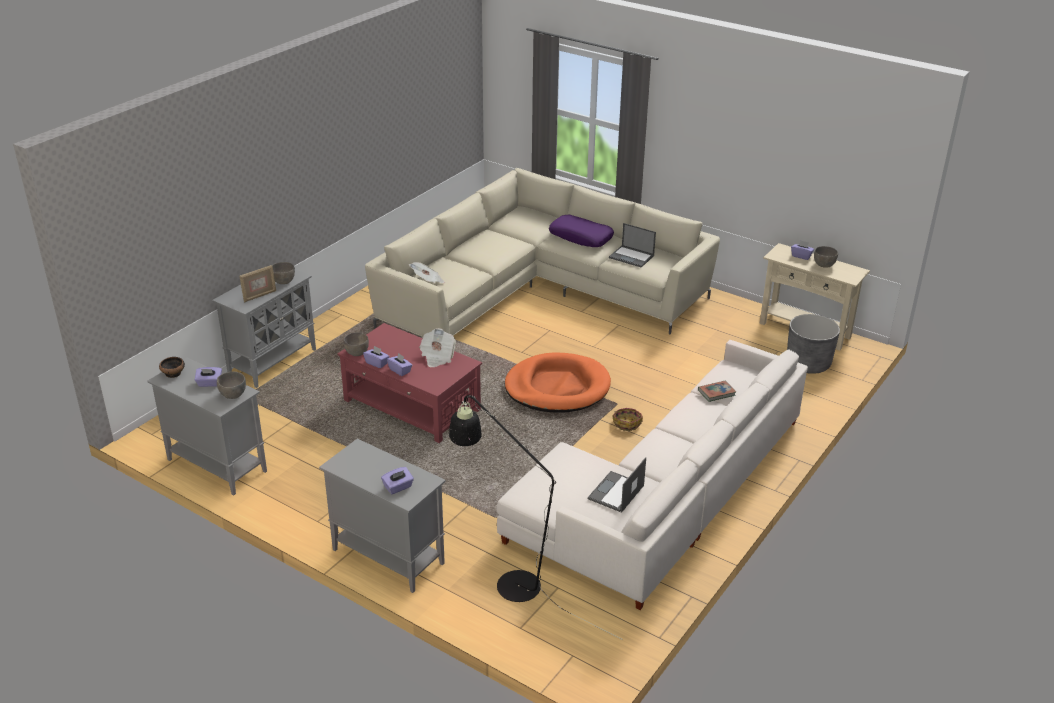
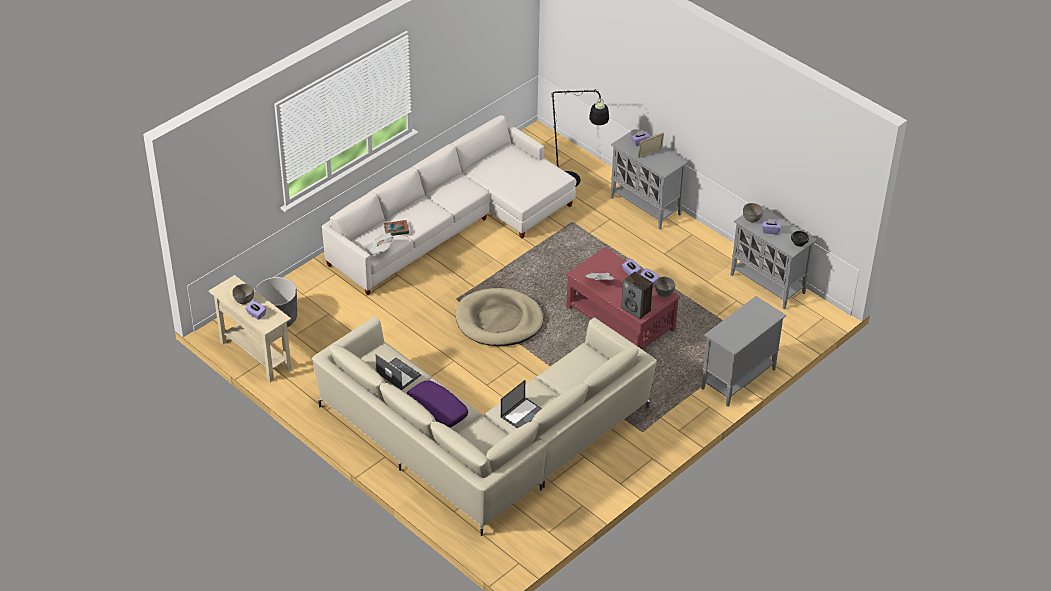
camera: 170 degrees left, 10 degrees up
picture frame [239,265,277,302] -> picture frame moved to [638,132,664,158]
grey bowl [272,262,295,284] -> none
newspaper [409,262,445,283] -> newspaper moved to [365,233,394,256]
orange dog bed [505,352,611,413] -> beige dog bed [455,288,543,346]
laptop [588,457,646,513] -> laptop moved to [501,380,542,429]
basket [613,408,643,431] -> none
none -> speaker [621,272,653,319]

